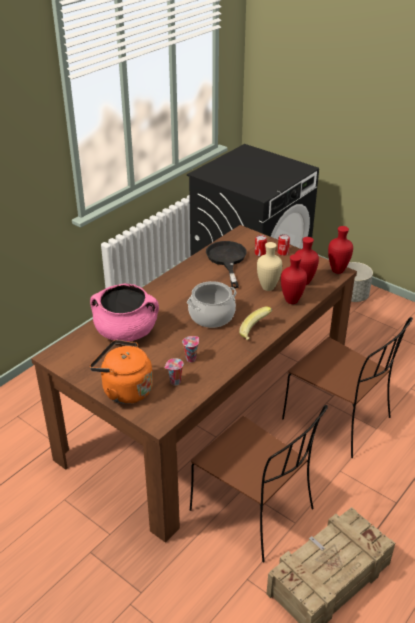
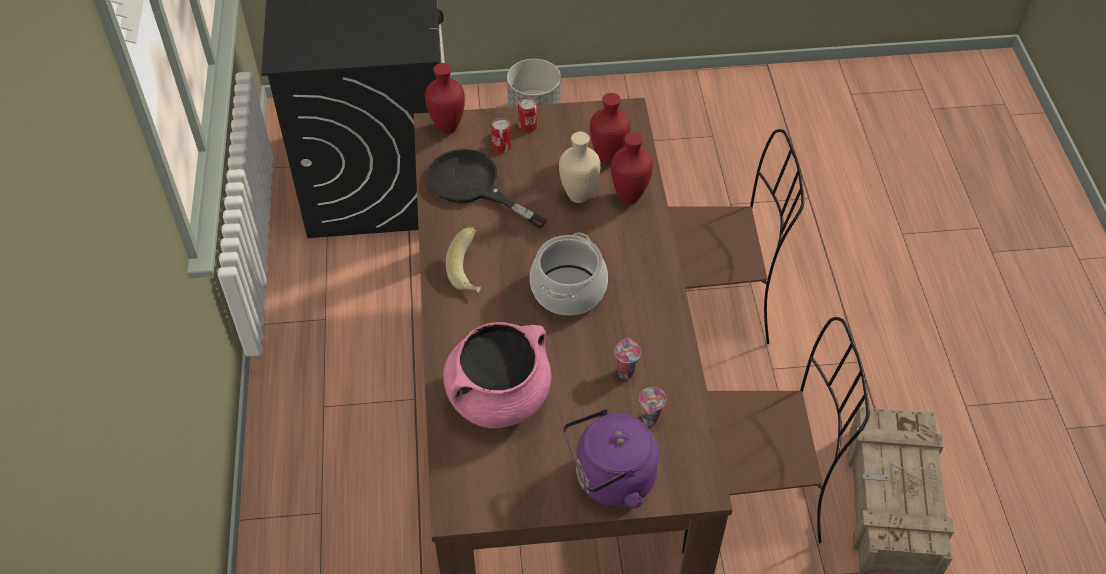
camera: 45 degrees left, 15 degrees up
orange kettle [90,340,153,404] -> purple kettle [563,409,659,508]
banana [239,306,272,340] -> banana moved to [446,227,481,293]
red vase [328,226,353,274] -> red vase moved to [425,63,465,134]

